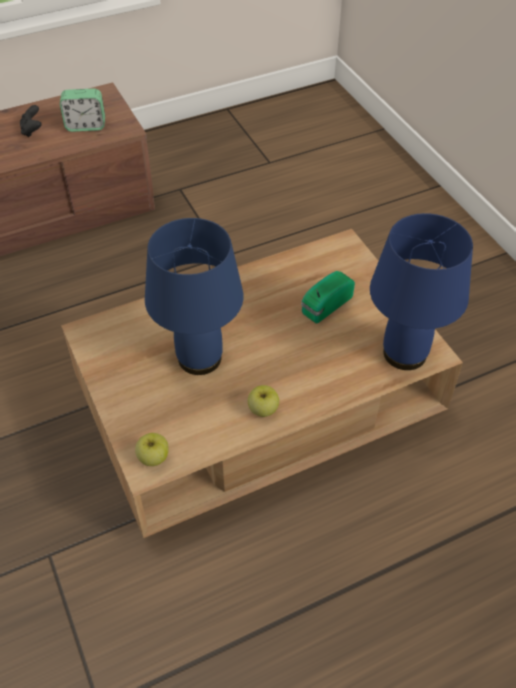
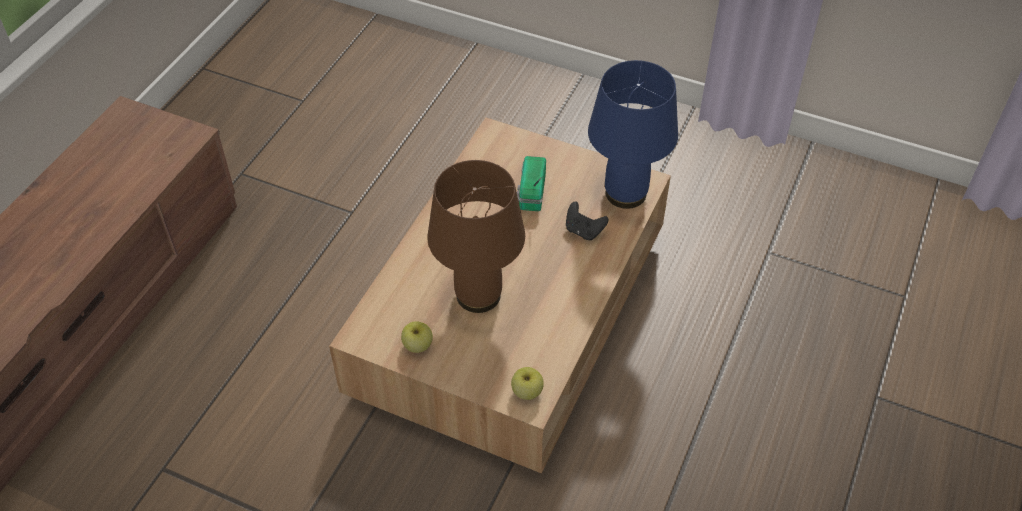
camera: 40 degrees left, 0 degrees up
black game controller [20,105,42,137] -> black game controller moved to [566,202,609,240]
alarm clock [60,88,105,132] -> none
blue table lamp [145,218,244,375] -> brown table lamp [427,160,525,313]
apple [248,385,279,417] -> apple moved to [401,321,433,353]

